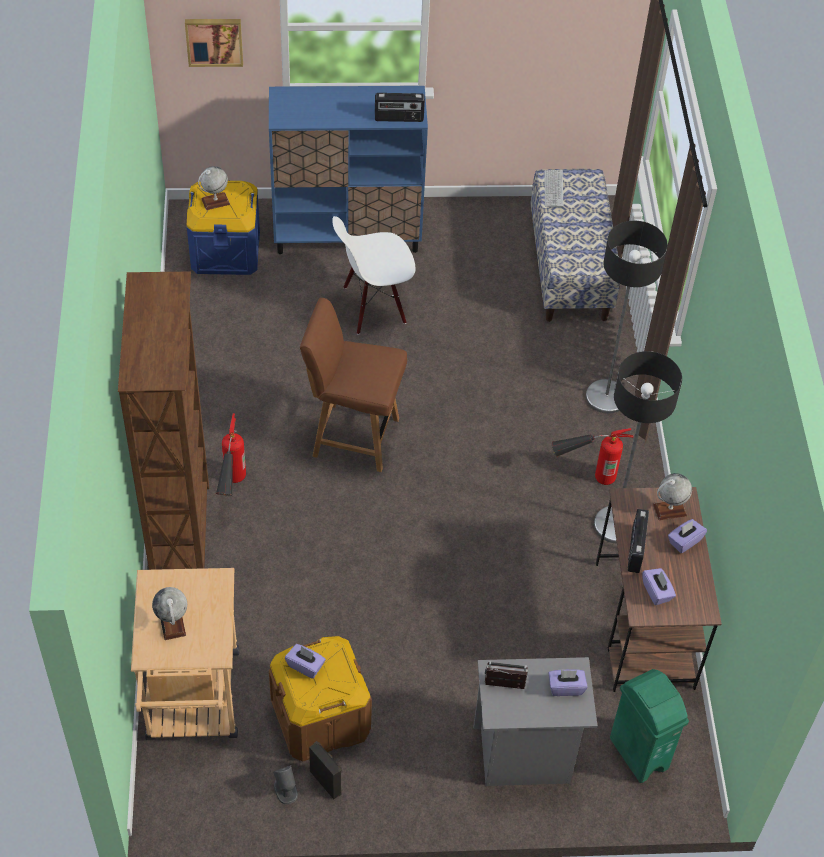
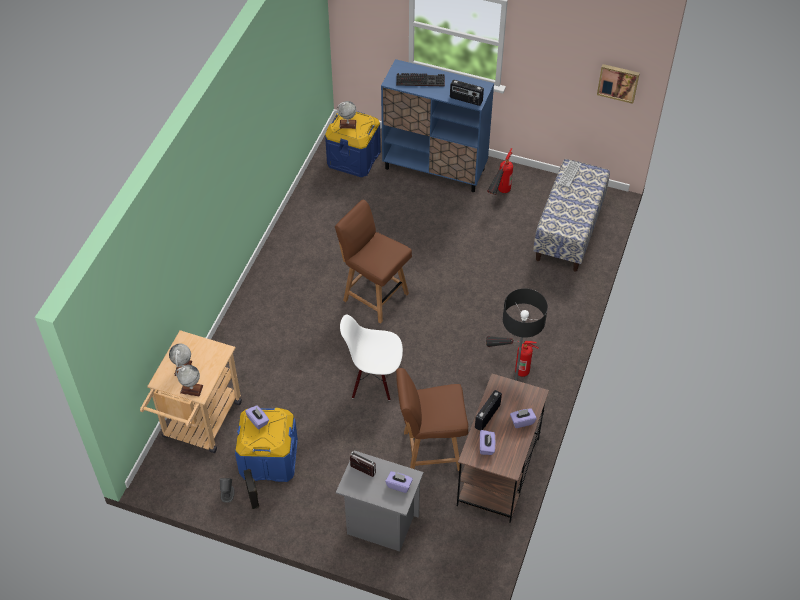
camera: 25 degrees right, 0 degrees up
brown bookcase [118,272,209,570] -> none
picture [185,19,243,67] -> picture moved to [597,64,640,104]
fire extinguisher [216,413,246,496] -> fire extinguisher moved to [487,148,513,195]
brown storage box [269,636,372,762] -> blue storage box [235,408,298,482]
white chair [332,216,415,335] -> white chair moved to [340,314,403,401]
floor lamp [586,221,668,414] -> none
green trash can [610,669,689,783] -> none
globe [653,473,692,520] -> globe moved to [176,365,203,397]
none -> keyboard [396,73,445,87]
none -> brown chair [396,368,468,471]

